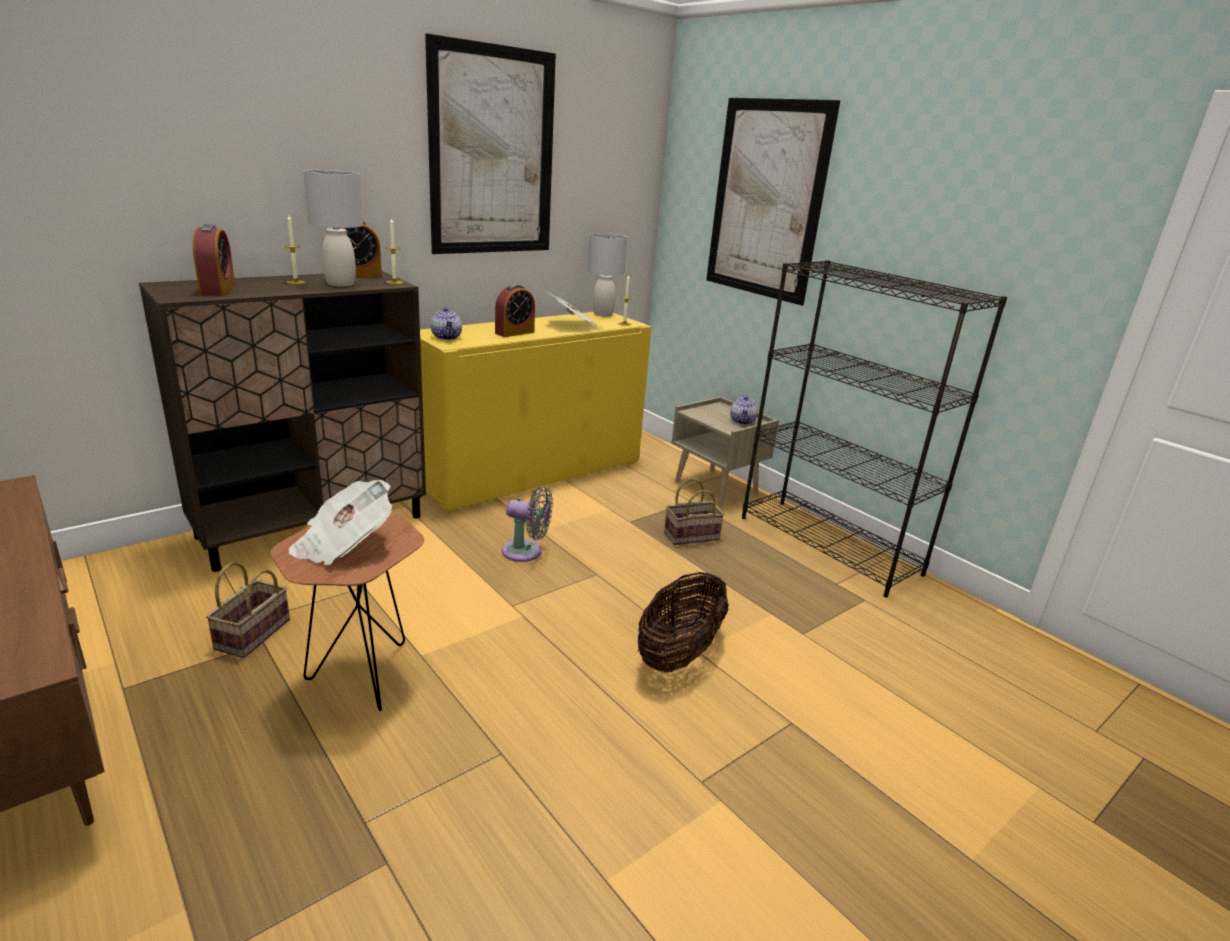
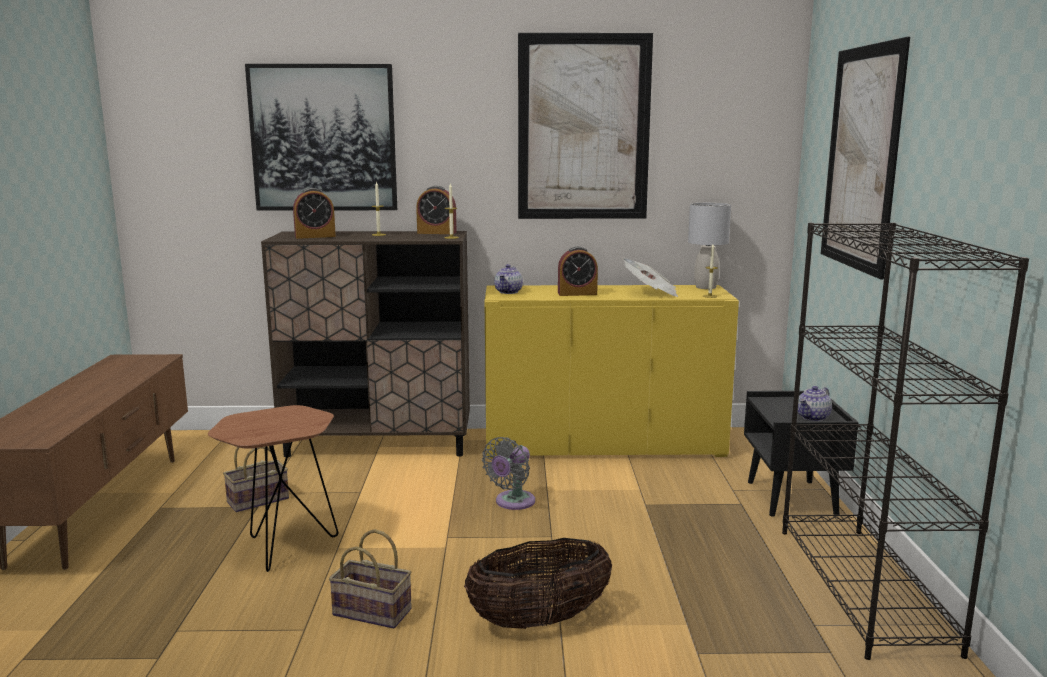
camera: 40 degrees right, 10 degrees down
alarm clock [193,224,235,296] -> alarm clock turned 45 degrees clockwise [293,188,336,239]
newspaper [289,480,392,565] -> none
grey table lamp [303,170,363,286] -> none
grey fan [502,486,553,562] -> grey fan turned 75 degrees clockwise [482,437,535,510]
basket [664,478,724,545] -> basket moved to [329,529,412,629]
beige nightstand [672,396,779,507] -> black nightstand [744,391,859,517]
none -> picture [245,64,397,211]

